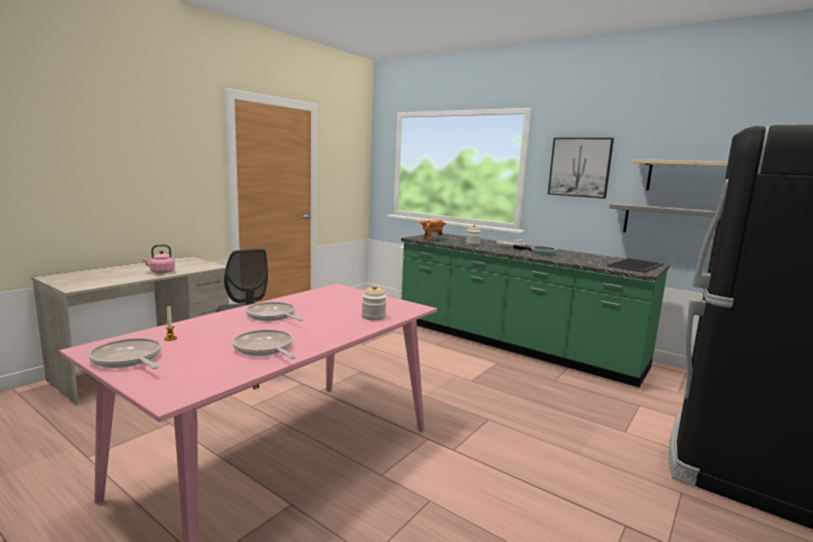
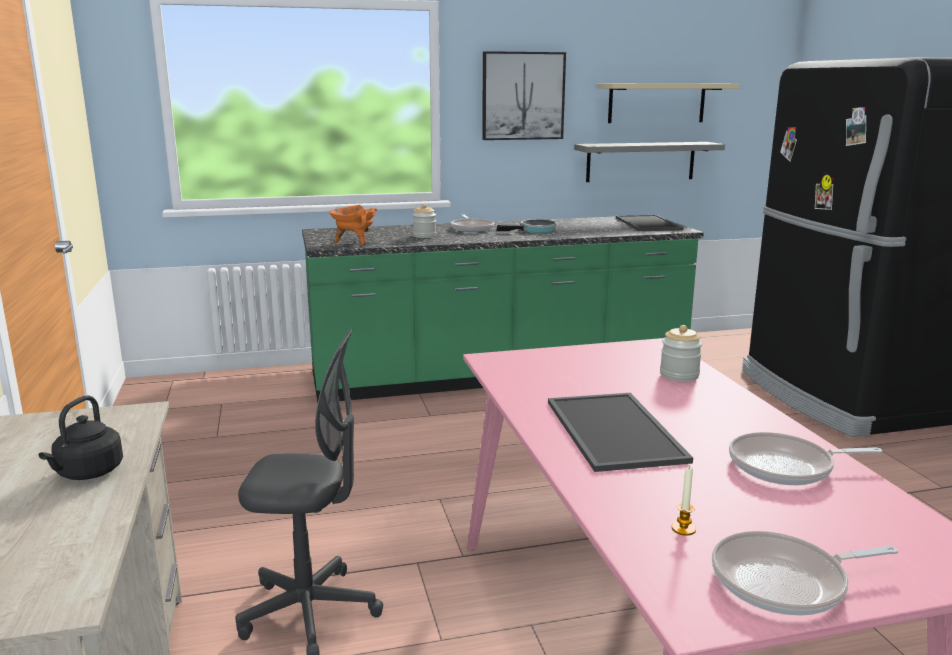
camera: 50 degrees left, 5 degrees up
pink kettle [142,244,175,274] -> black kettle [39,395,123,480]
frying pan [245,302,304,321] -> tray [548,393,693,472]

